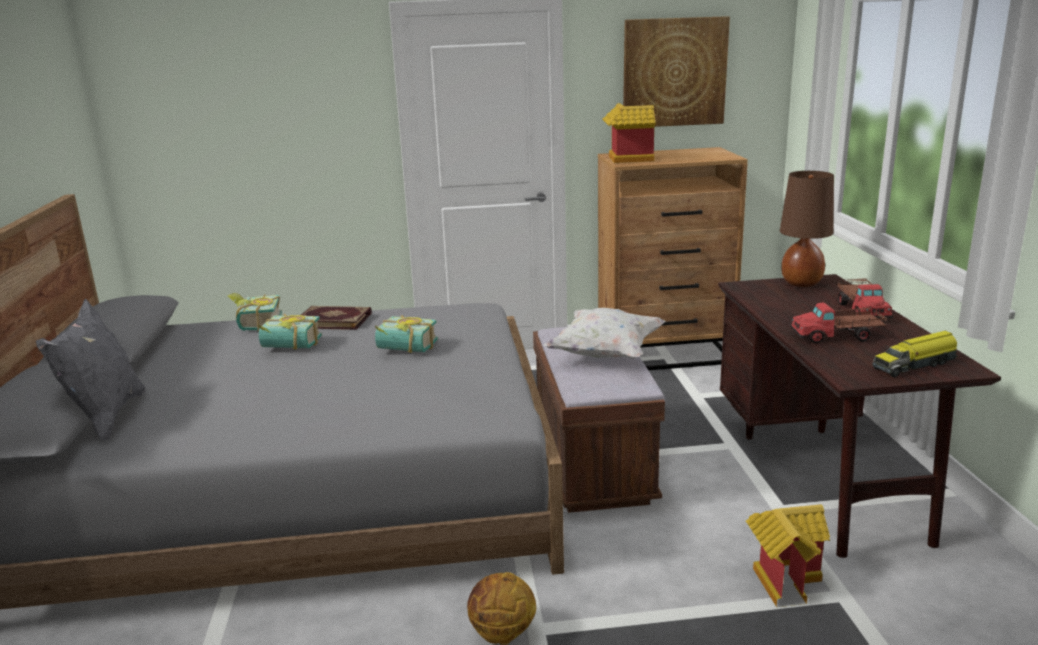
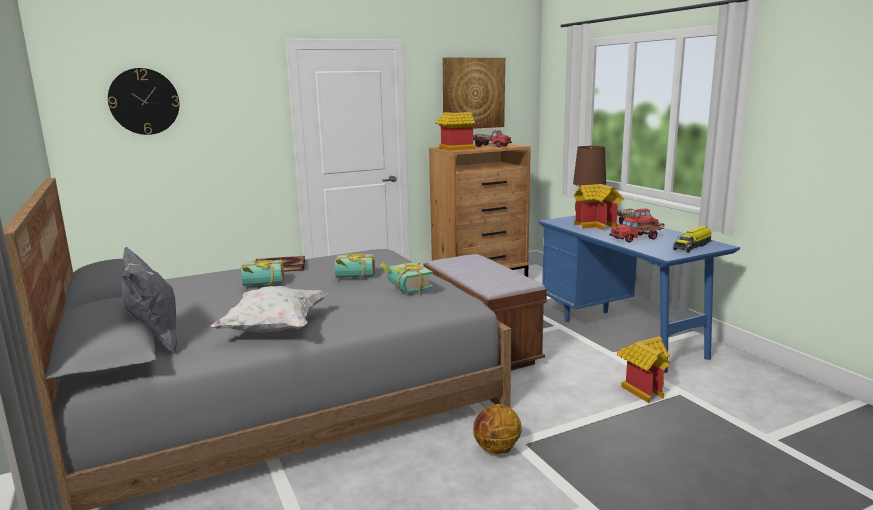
camera: 20 degrees left, 5 degrees down
book [228,293,282,332] -> book moved to [380,262,433,294]
white pillow [543,308,666,359] -> white pillow moved to [210,286,328,333]
brown desk [718,274,1001,558] -> blue desk [538,216,740,373]
none -> wall clock [108,68,179,135]
none -> toy truck [473,130,512,147]
none -> toy house [574,184,624,231]

